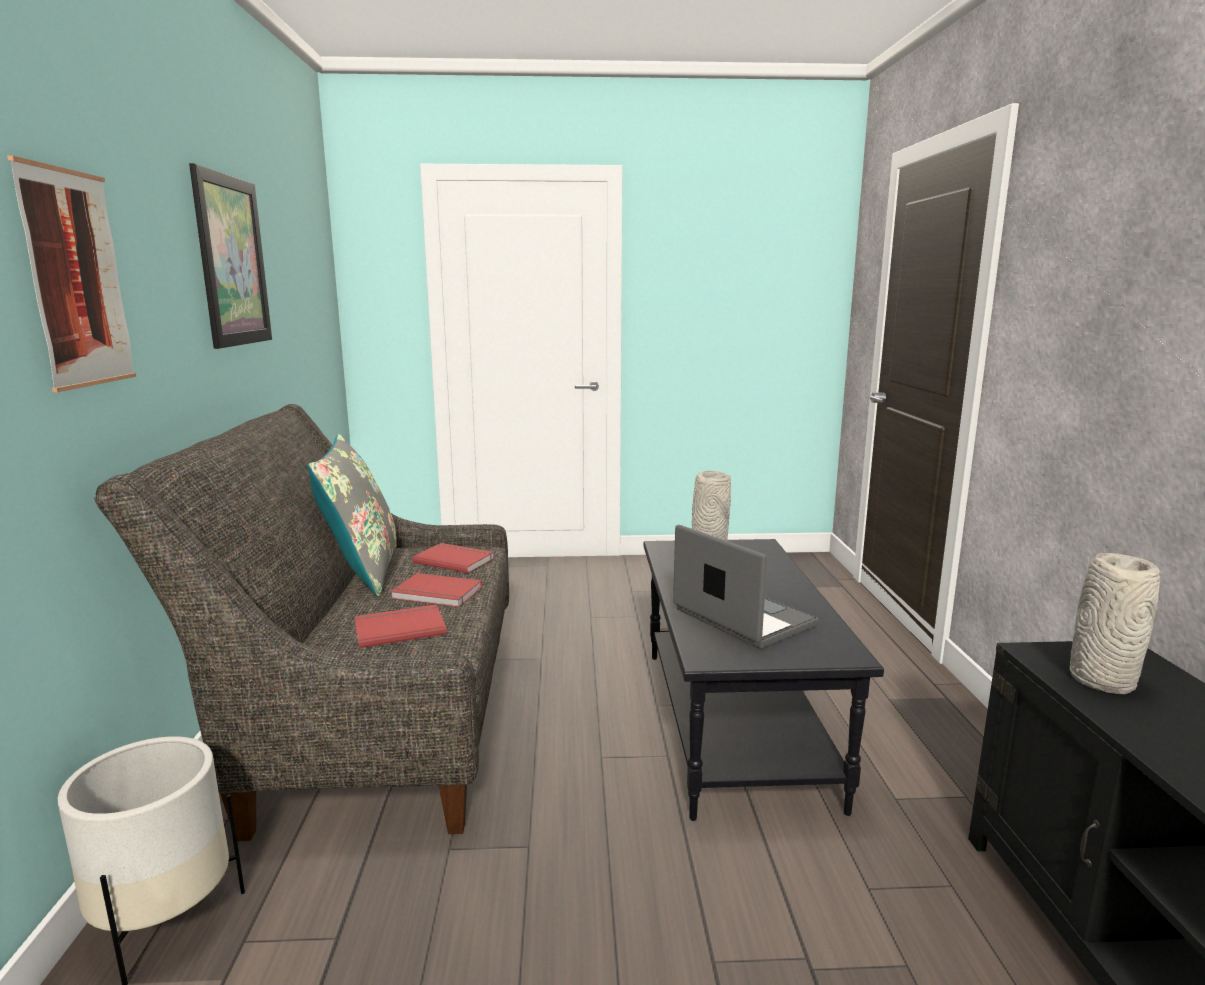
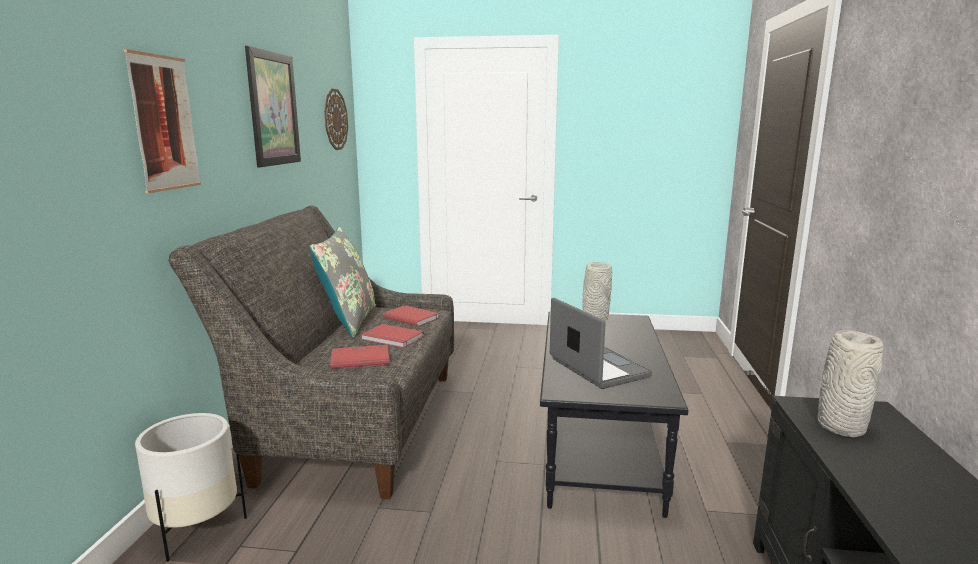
camera: 10 degrees right, 0 degrees up
none -> wall clock [324,89,348,150]

